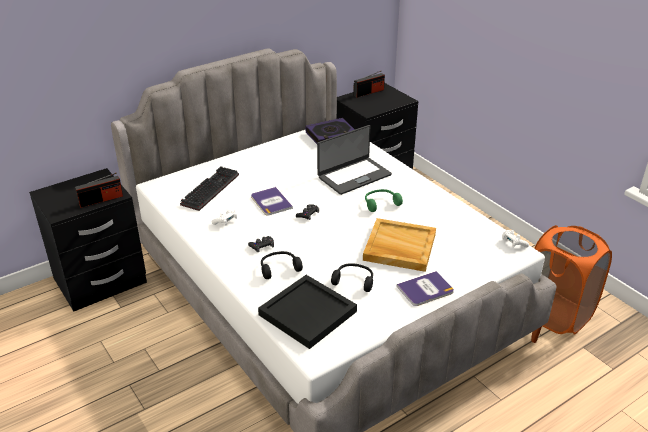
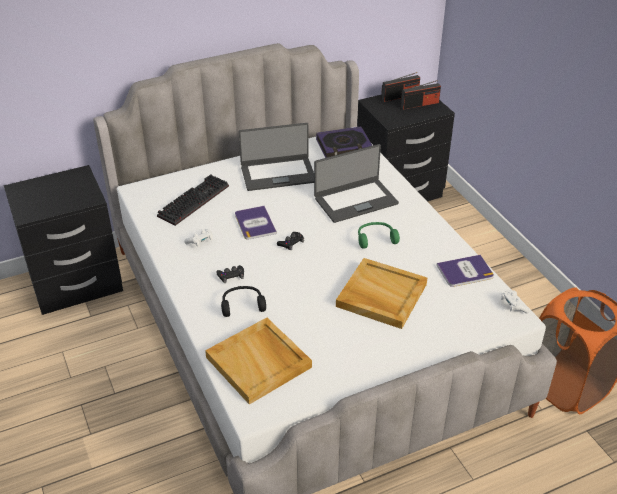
camera: 10 degrees right, 5 degrees up
radio [75,173,123,208] -> radio moved to [400,80,441,110]
black tray [258,275,357,349] -> beige tray [205,318,312,404]
black headphones [331,263,373,292] -> none
book [397,271,454,306] -> book moved to [437,255,494,287]
none -> laptop [239,123,314,191]

